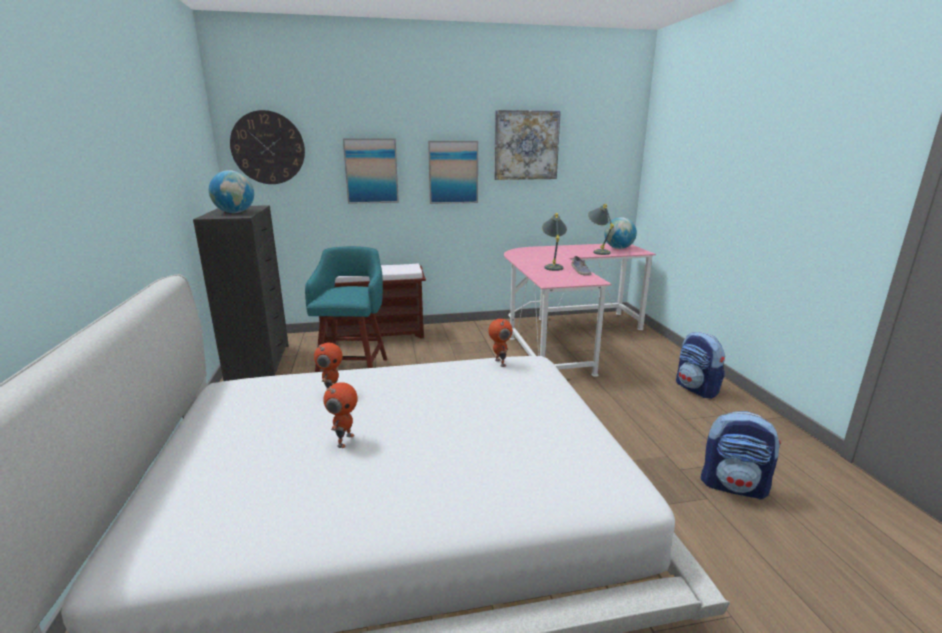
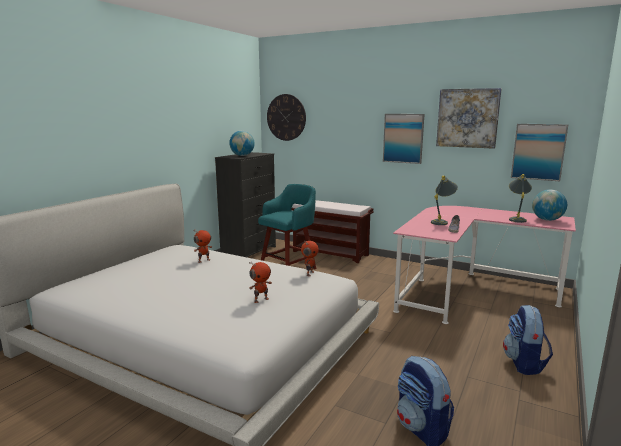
camera: 40 degrees right, 5 degrees down
toy robot [323,382,358,448] -> toy robot moved to [249,261,272,303]
picture [343,138,399,204] -> picture moved to [511,124,569,181]

